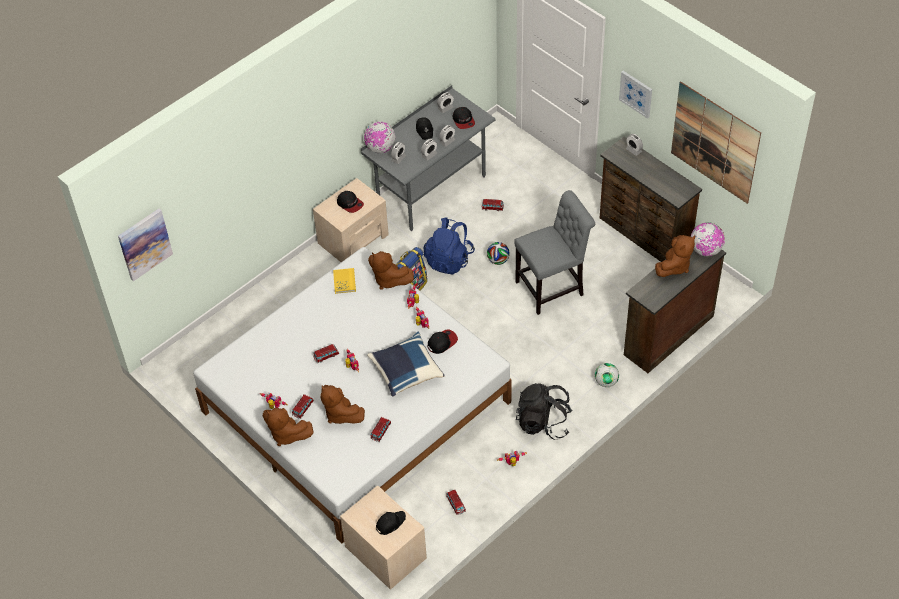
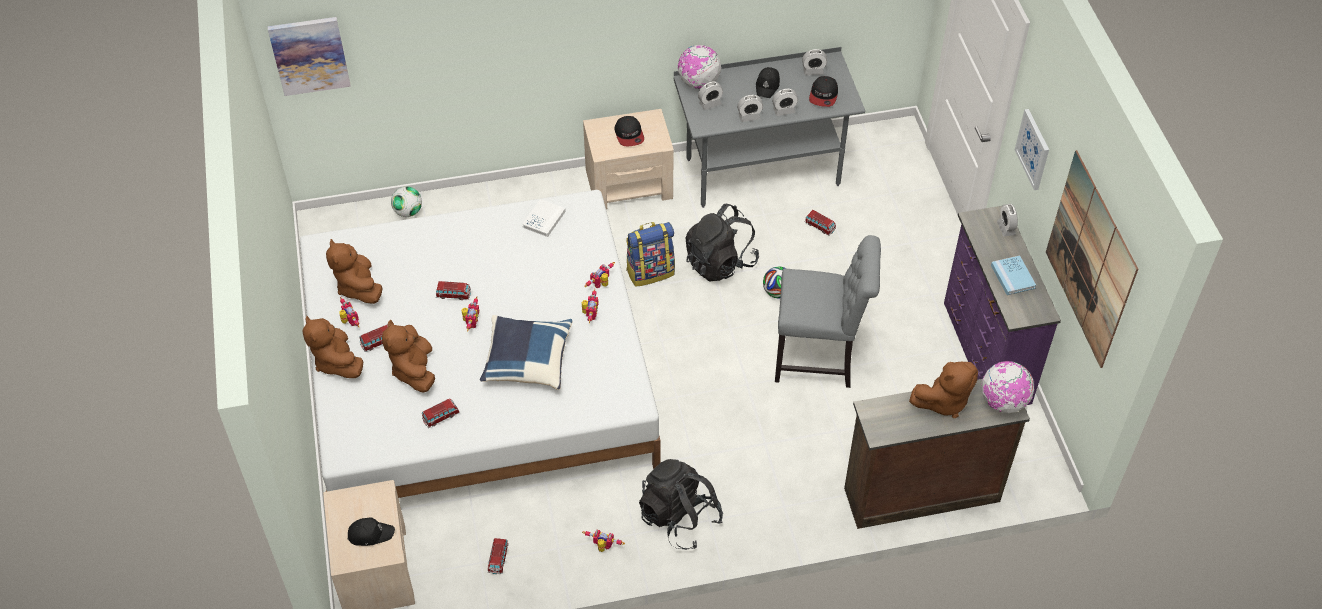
camera: 30 degrees right, 0 degrees up
yellow book [333,268,356,294] -> white book [522,199,566,237]
brown plush toy [368,251,414,290] -> brown plush toy moved to [326,239,383,304]
blue backpack [424,217,475,274] -> black backpack [686,204,759,281]
cap [428,330,458,354] -> none
football [595,363,619,387] -> football moved to [391,186,422,217]
brown dresser [600,137,702,262] -> purple dresser [944,206,1061,405]
none -> blue book [991,255,1036,295]

